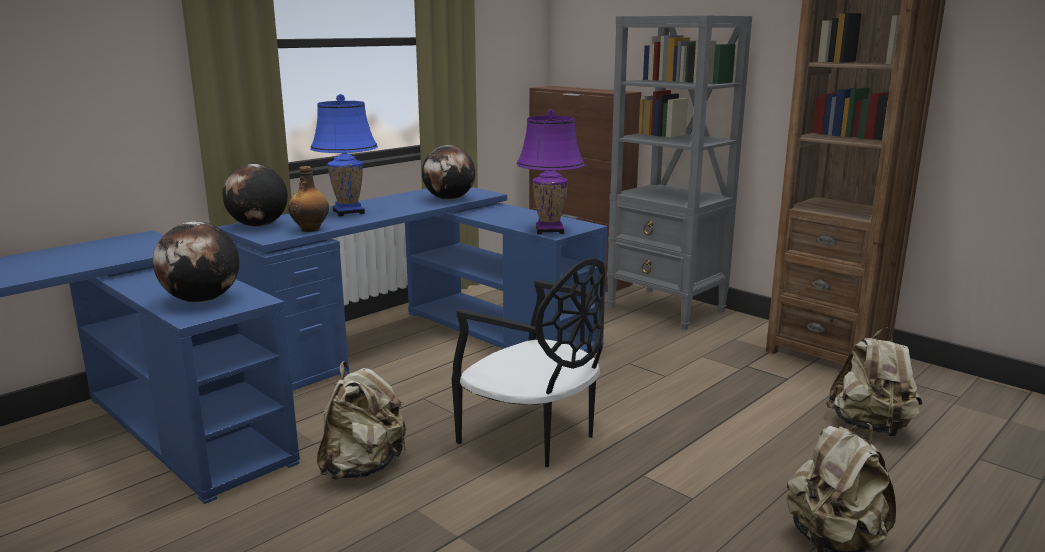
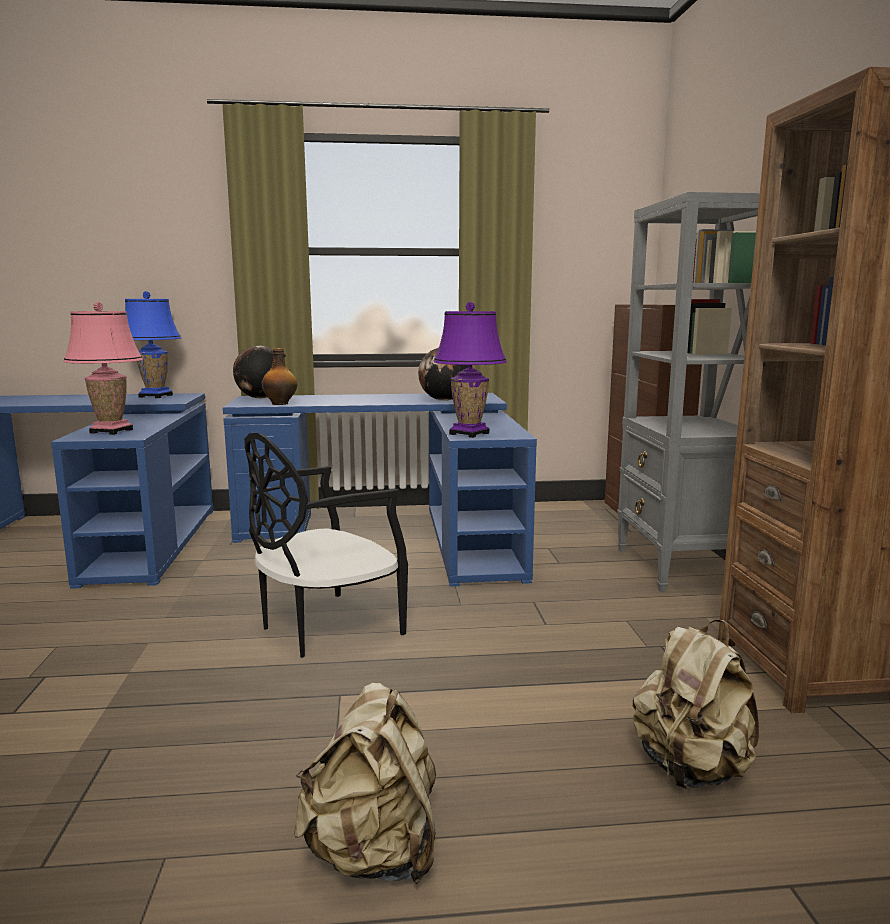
camera: 40 degrees right, 5 degrees down
globe [153,221,239,302] -> pink table lamp [63,302,143,435]
blue table lamp [310,94,378,216] -> blue table lamp moved to [125,291,181,398]
beige backpack [317,361,407,480] -> none
black chair [452,258,605,467] -> black chair turned 60 degrees clockwise [244,433,408,658]

